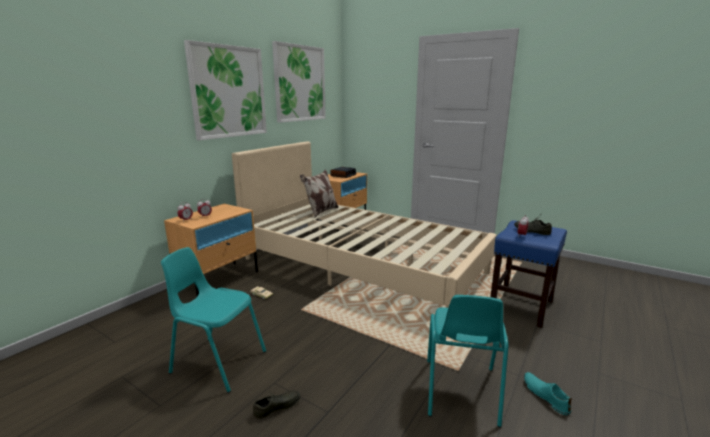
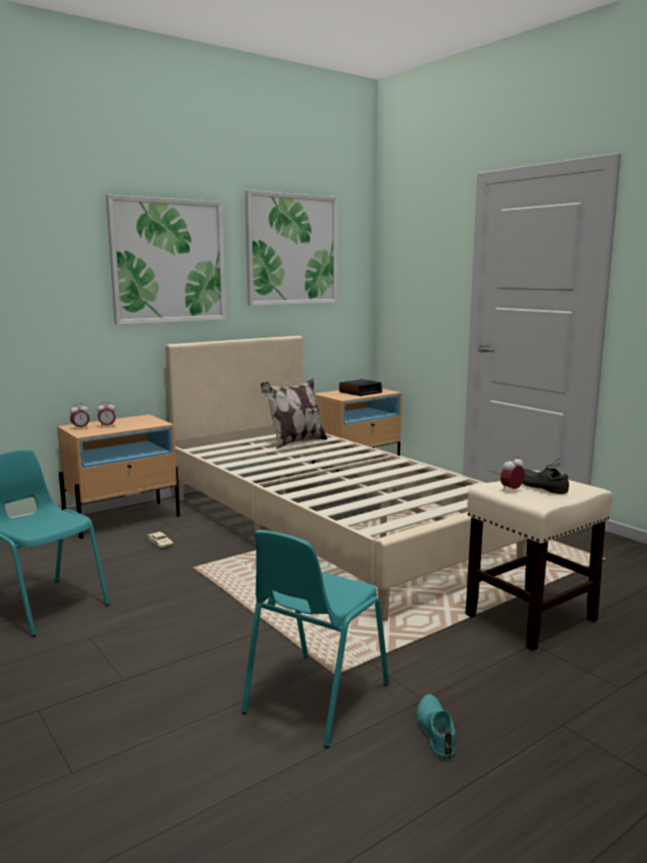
camera: 20 degrees right, 5 degrees down
grey shoe [253,390,300,419] -> none
blue stool [490,220,567,328] -> beige stool [465,470,613,651]

